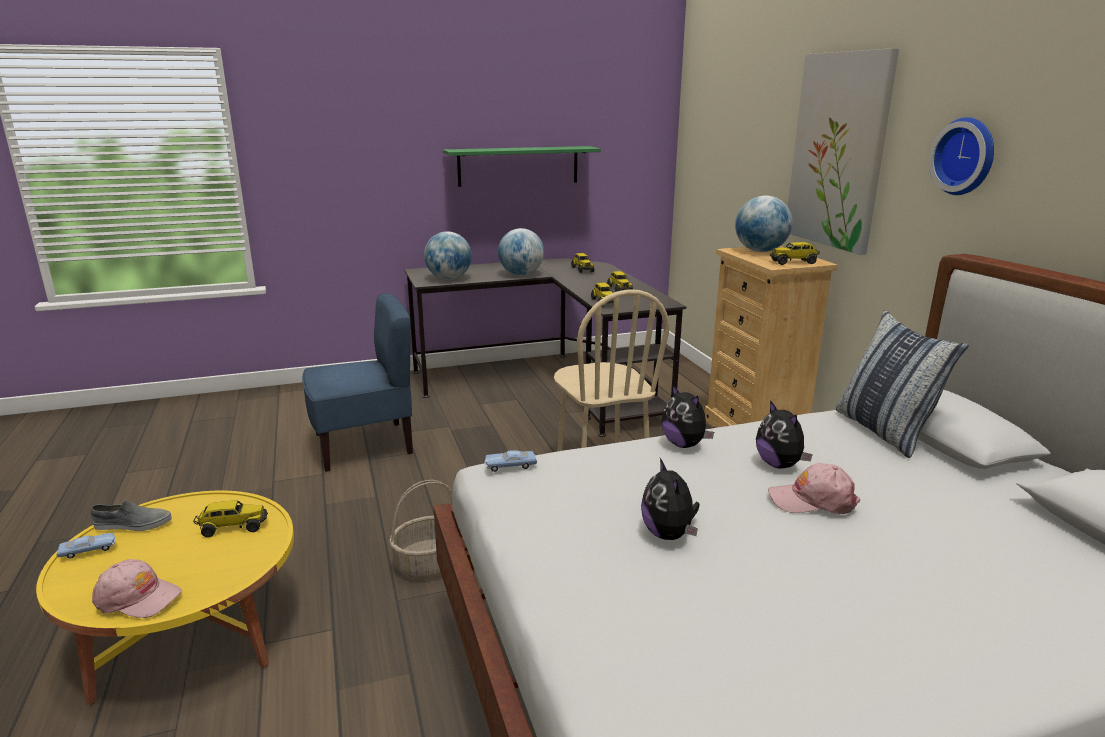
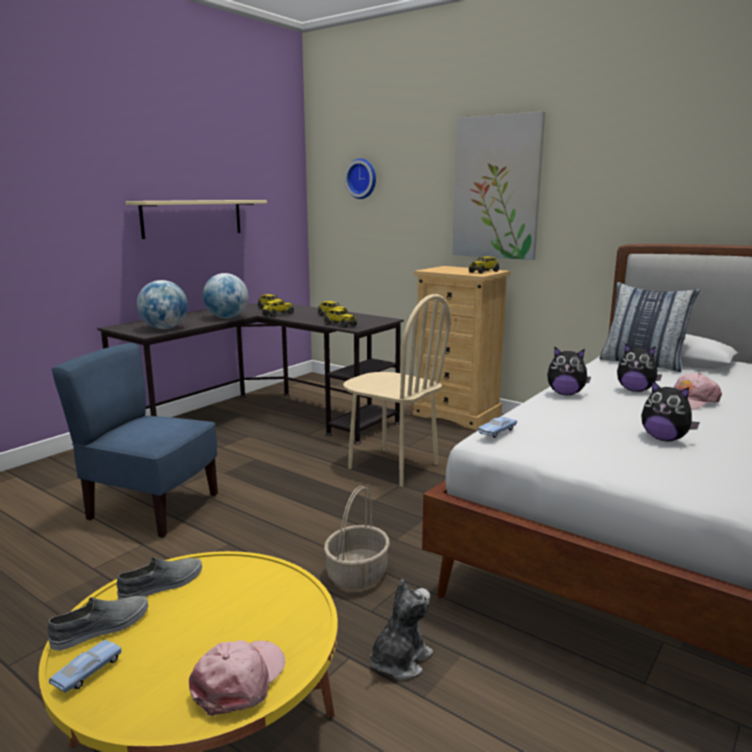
camera: 35 degrees left, 5 degrees down
pink cap [92,559,182,618] -> pink cap turned 45 degrees counterclockwise [189,640,285,716]
toy truck [193,500,268,537] -> toy truck moved to [261,300,294,317]
blue chair [302,293,413,472] -> blue chair turned 105 degrees counterclockwise [52,343,218,538]
green shelf [443,146,601,187] -> beige shelf [126,200,267,239]
globe [735,195,793,252] -> none
wall clock [929,117,994,195] -> wall clock moved to [345,158,376,199]
none -> grey shoe [117,557,202,600]
none -> plush toy [370,579,433,679]

